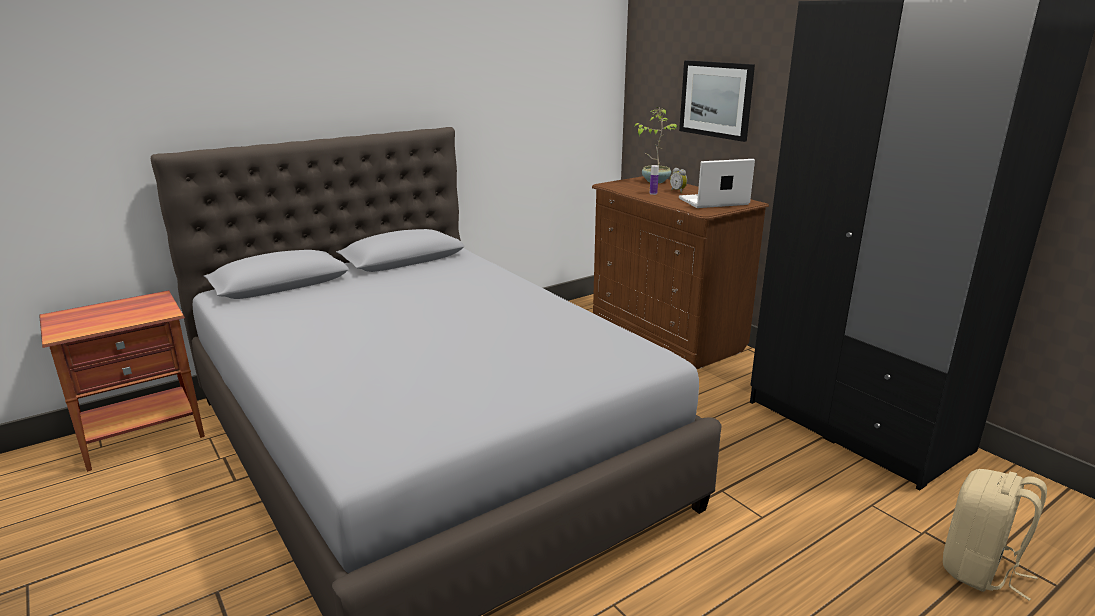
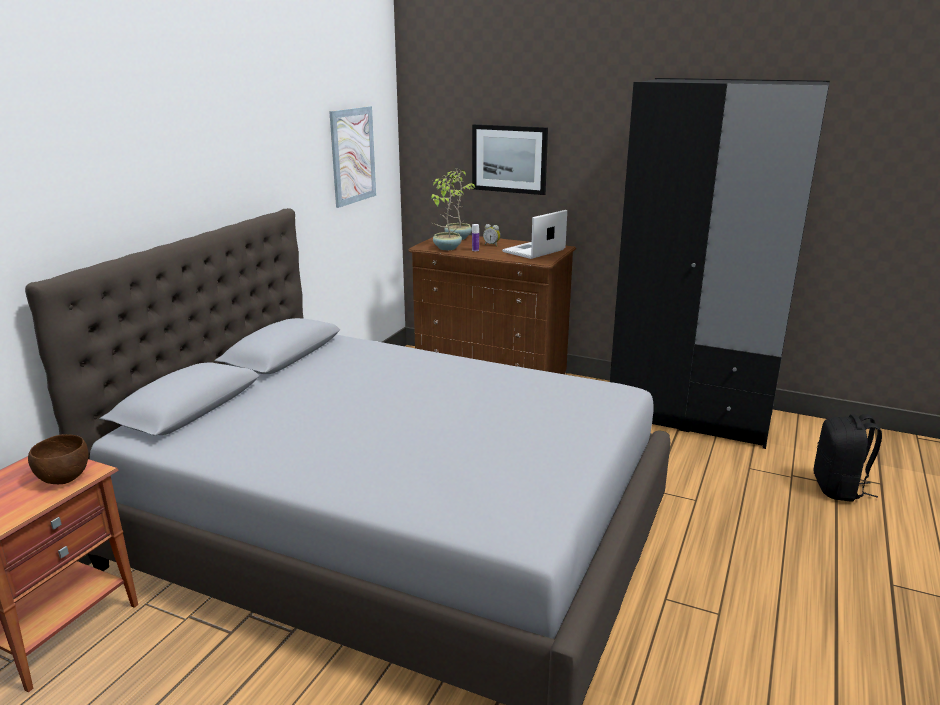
camera: 30 degrees left, 0 degrees up
beige backpack [943,469,1047,601] -> black backpack [814,414,882,502]
none -> brown bowl [28,434,88,484]
none -> picture [329,106,376,208]
none -> potted plant [431,175,465,250]

